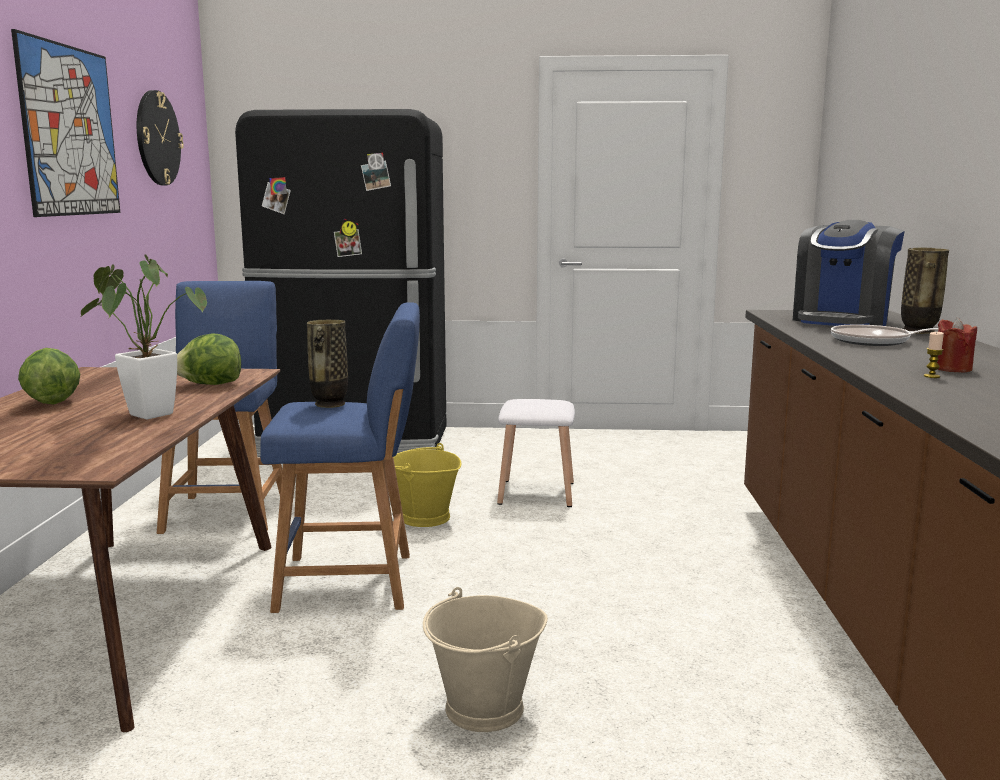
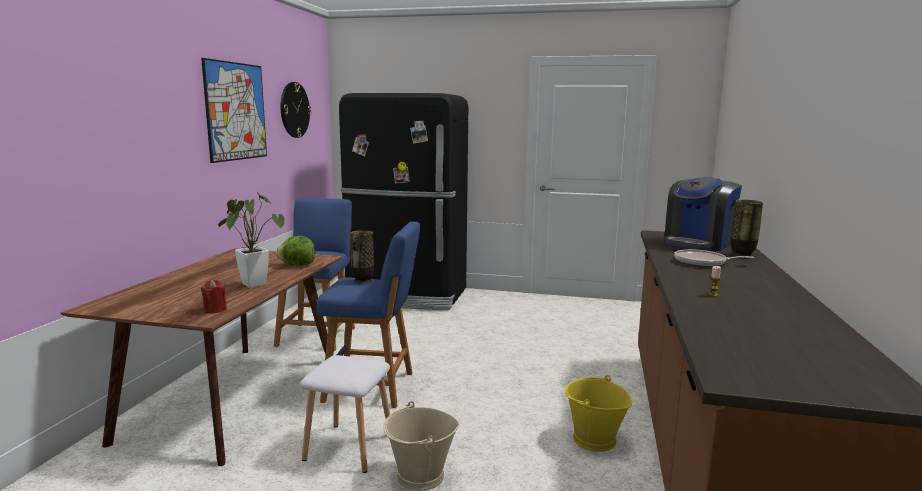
camera: 10 degrees right, 0 degrees up
lettuce [18,348,80,404] -> none
yellow bucket [393,443,461,527] -> yellow bucket moved to [565,375,632,452]
white stool [497,399,575,507] -> white stool moved to [299,355,390,473]
red candle [937,318,977,372] -> red candle moved to [201,280,227,314]

